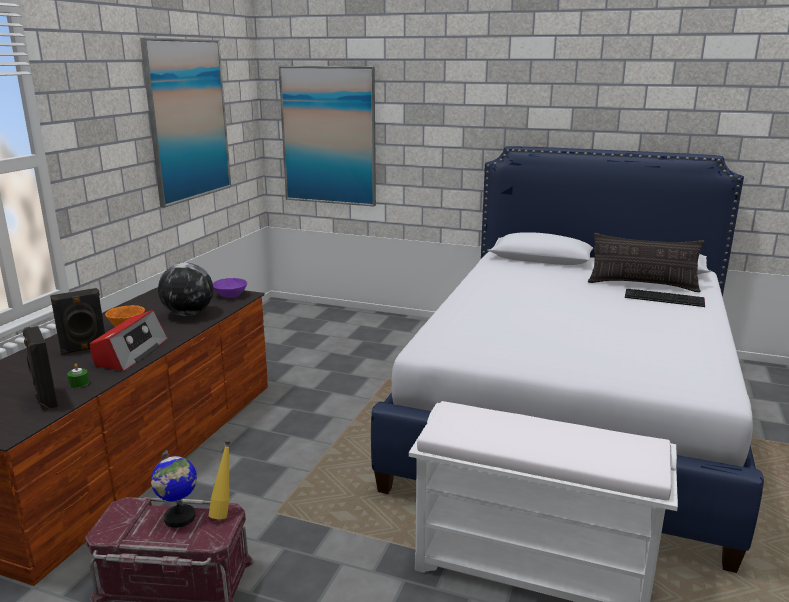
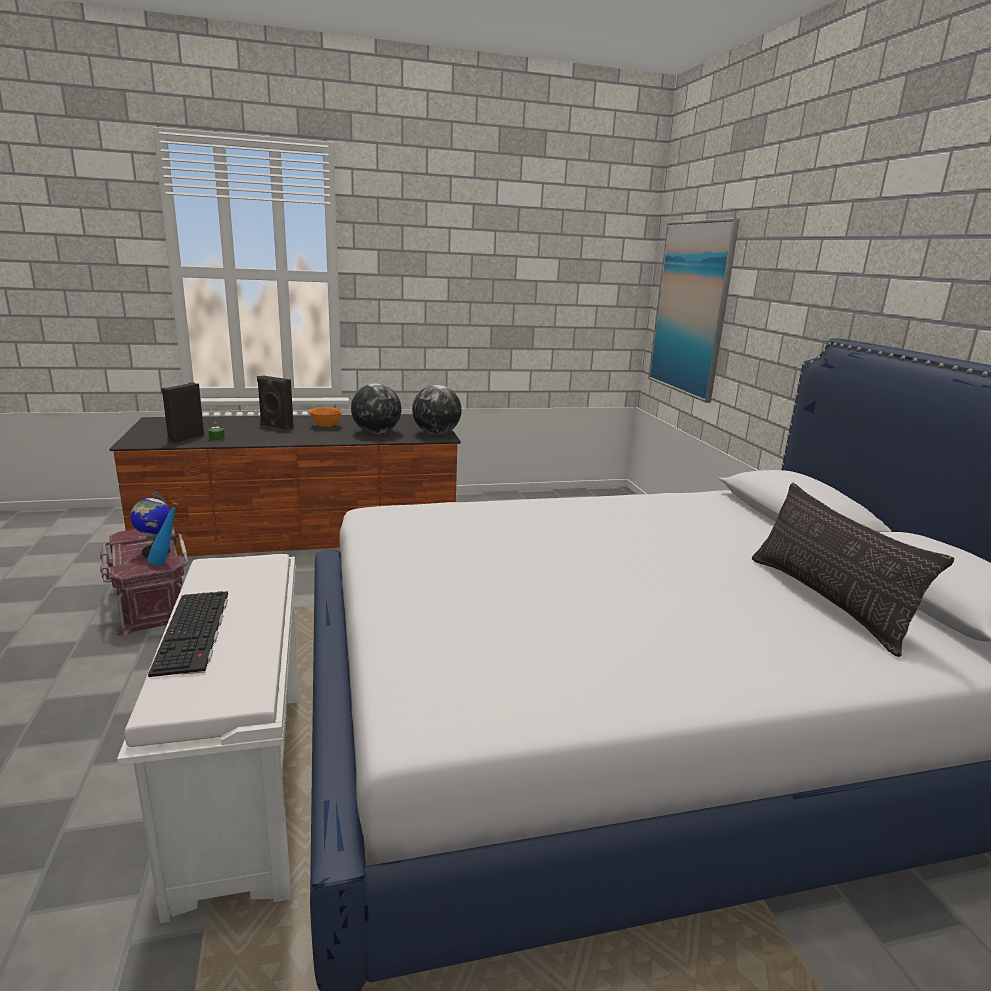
camera: 55 degrees right, 0 degrees up
radio [90,310,168,371] -> none
picture [140,37,231,207] -> none
yellow bottle [209,441,230,519] -> blue bottle [148,502,178,565]
purple bowl [213,278,247,298] -> globe [412,385,462,435]
keyboard [625,289,705,307] -> keyboard moved to [148,591,228,677]

